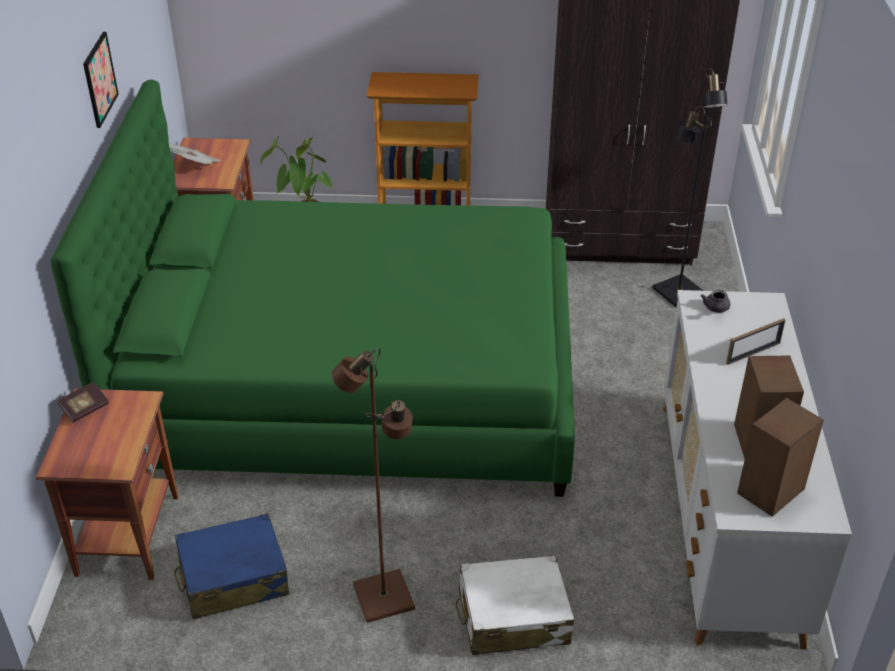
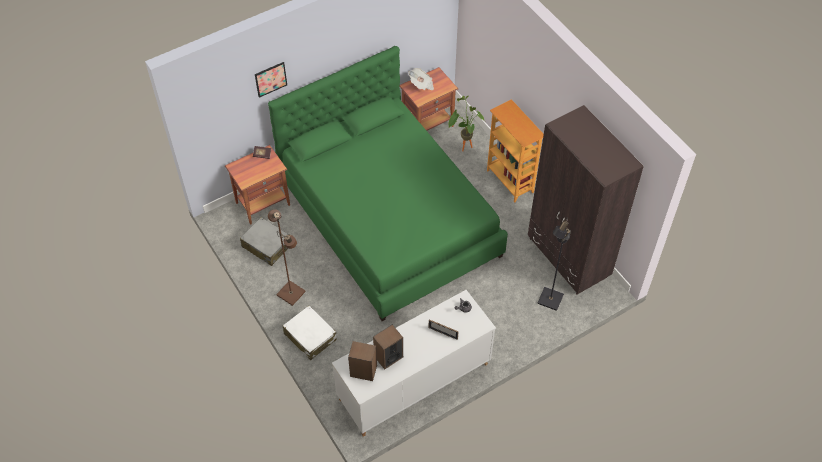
camera: 55 degrees right, 15 degrees up
picture [83,32,119,128] -> picture moved to [255,62,287,98]
blue suitcase [174,513,290,620] -> grey suitcase [240,217,289,266]

